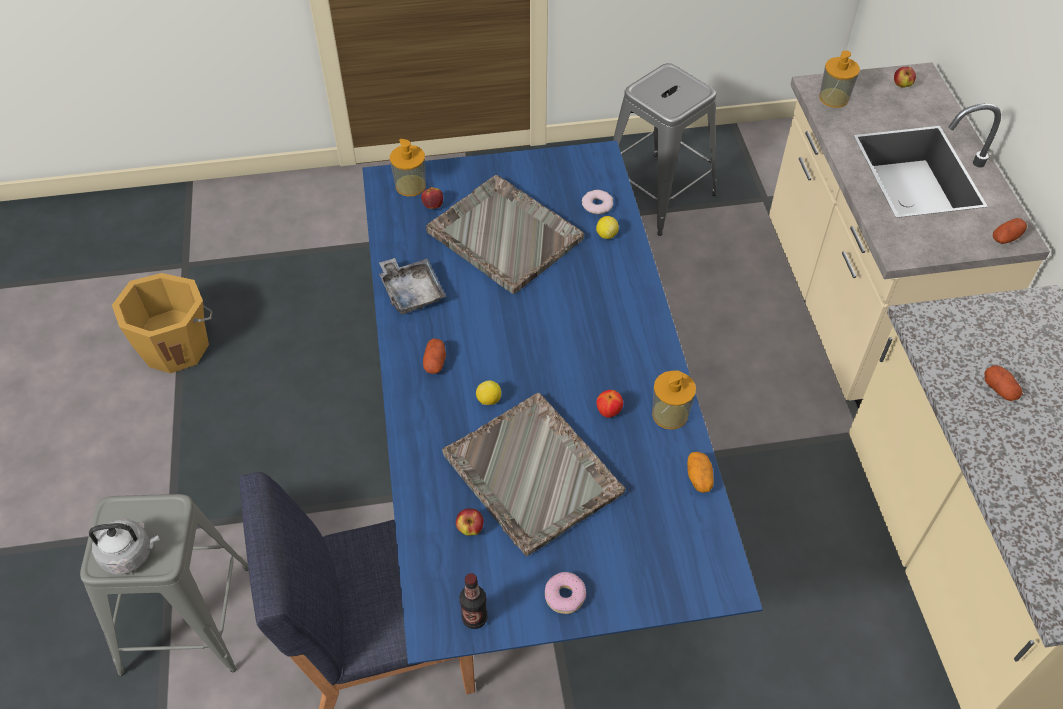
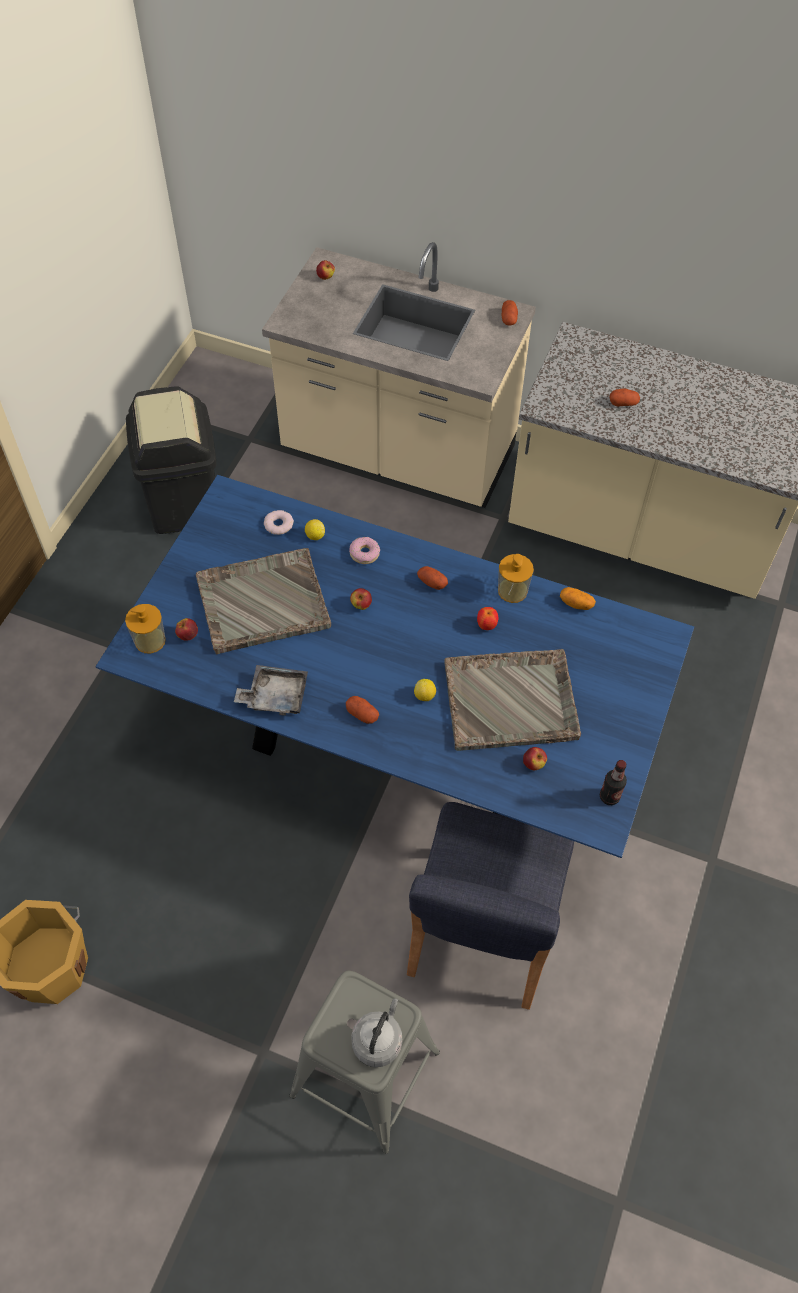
camera: 60 degrees left, 5 degrees up
donut [545,572,586,614] -> donut moved to [349,537,380,564]
grey stool [613,63,717,236] -> black trash can [126,386,217,534]
soap dispenser [819,50,860,108] -> none
none -> apple [350,588,372,610]
none -> potato [417,566,448,590]

